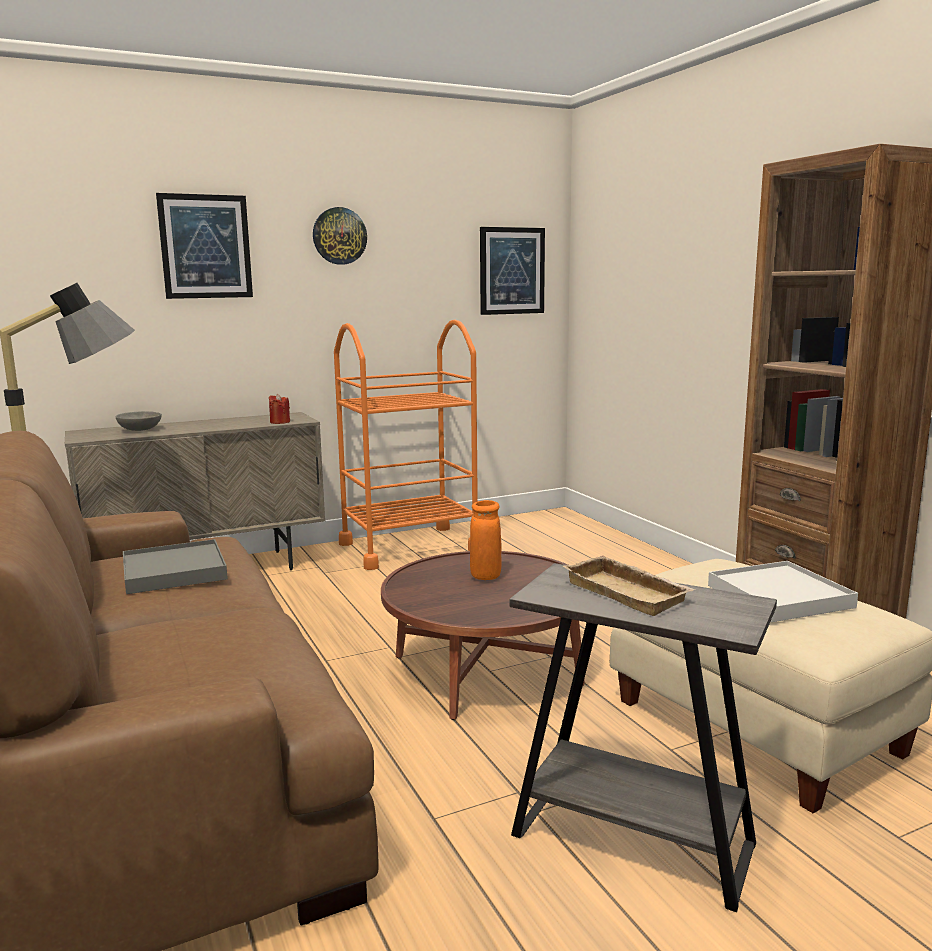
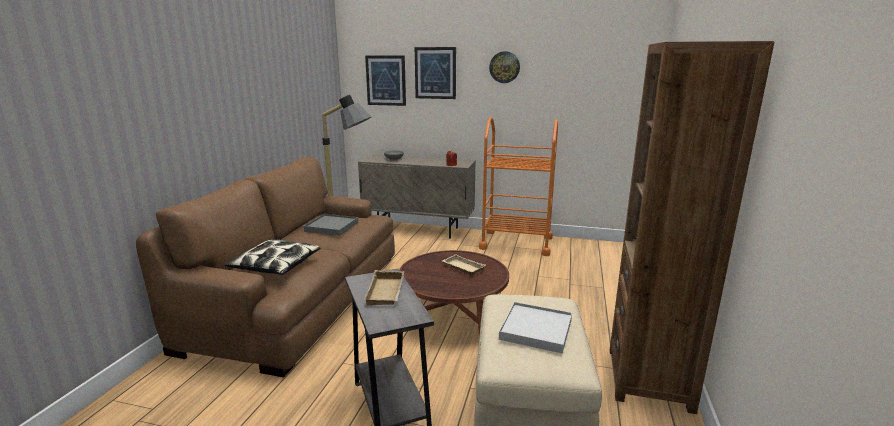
camera: 40 degrees right, 5 degrees up
orange vase [470,500,502,580] -> beige tray [442,254,486,276]
picture [480,227,545,315] -> picture moved to [365,56,406,106]
none -> pillow [225,239,320,275]

